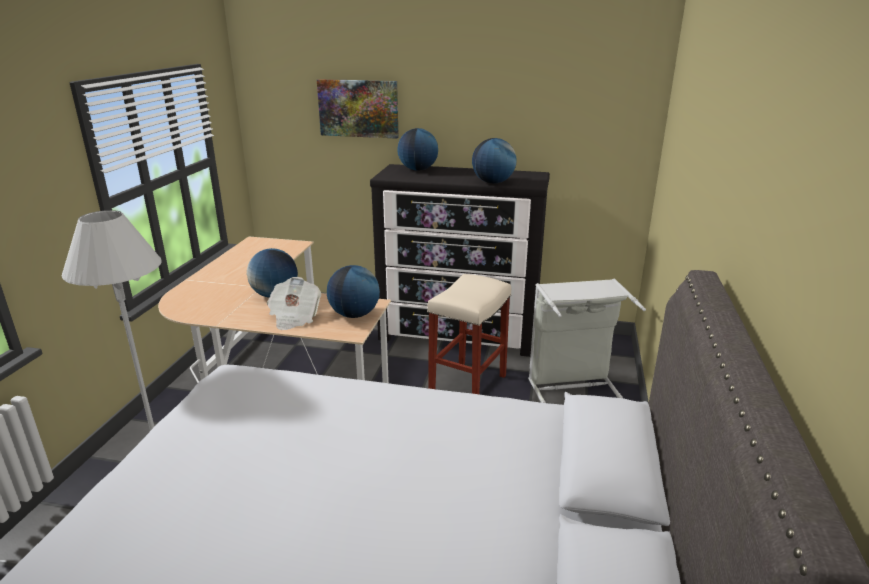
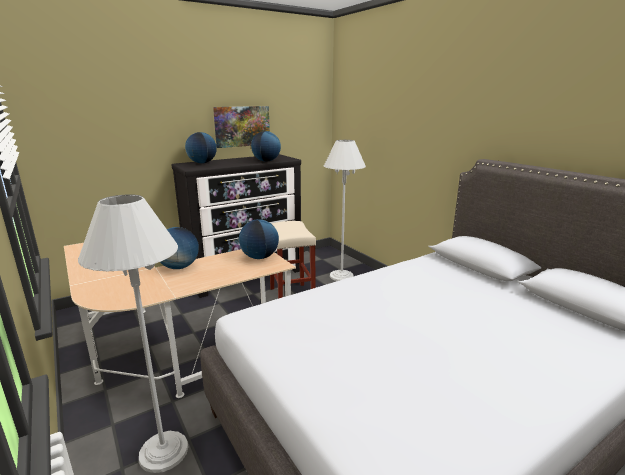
camera: 45 degrees left, 5 degrees down
newspaper [267,277,321,330] -> none
picture [317,79,399,139] -> picture moved to [213,106,270,148]
grey laundry basket [528,278,646,403] -> white floor lamp [324,140,366,281]

